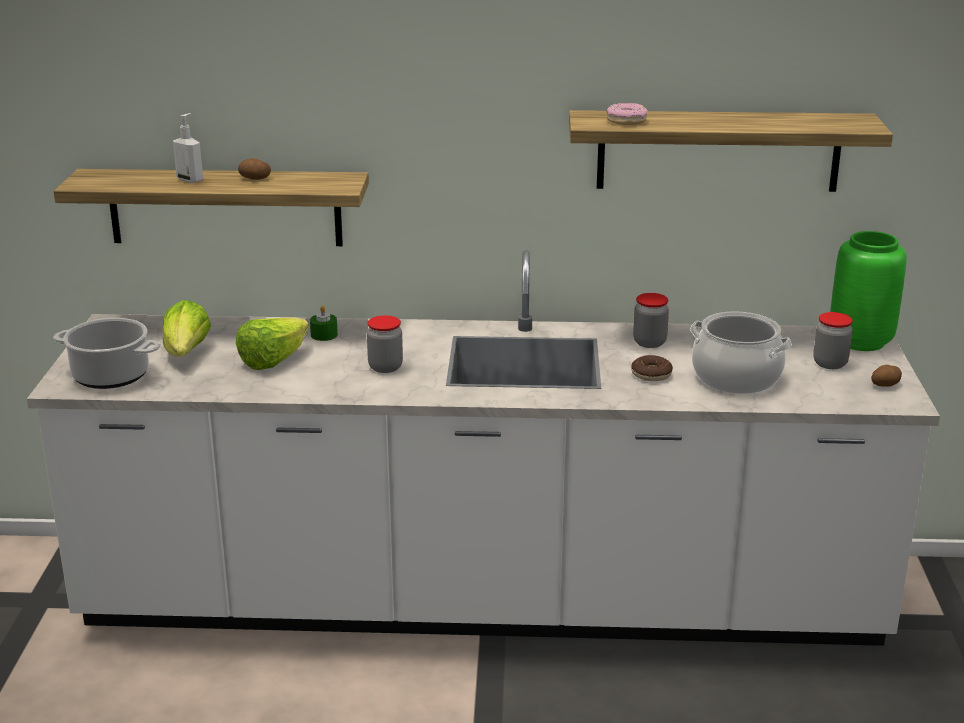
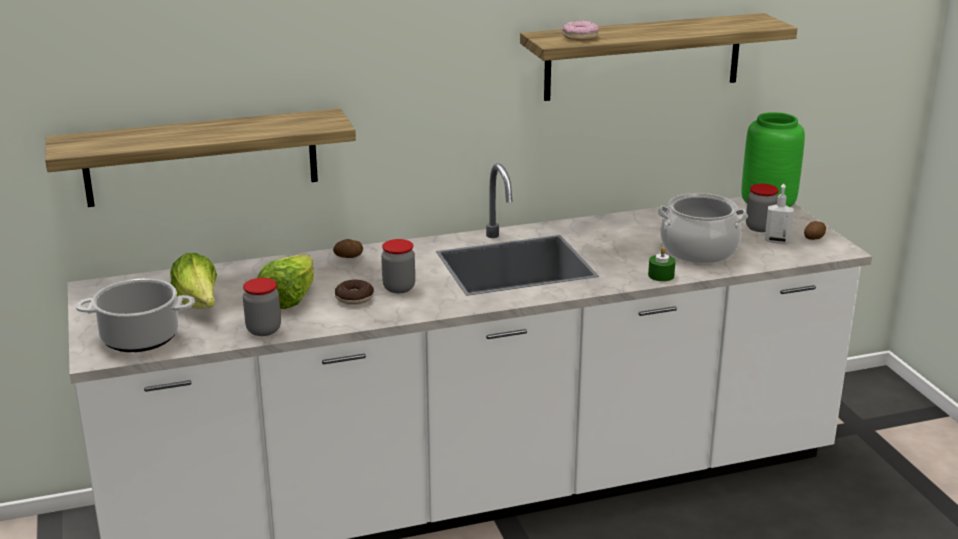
camera: 20 degrees left, 0 degrees up
soap dispenser [173,113,203,183] -> soap dispenser moved to [764,184,794,244]
potato [238,158,271,180] -> potato moved to [333,239,363,258]
green candle [310,306,338,341] -> green candle moved to [648,247,675,281]
donut [631,355,673,381] -> donut moved to [335,280,374,305]
jar [633,293,669,348] -> jar moved to [243,278,281,336]

